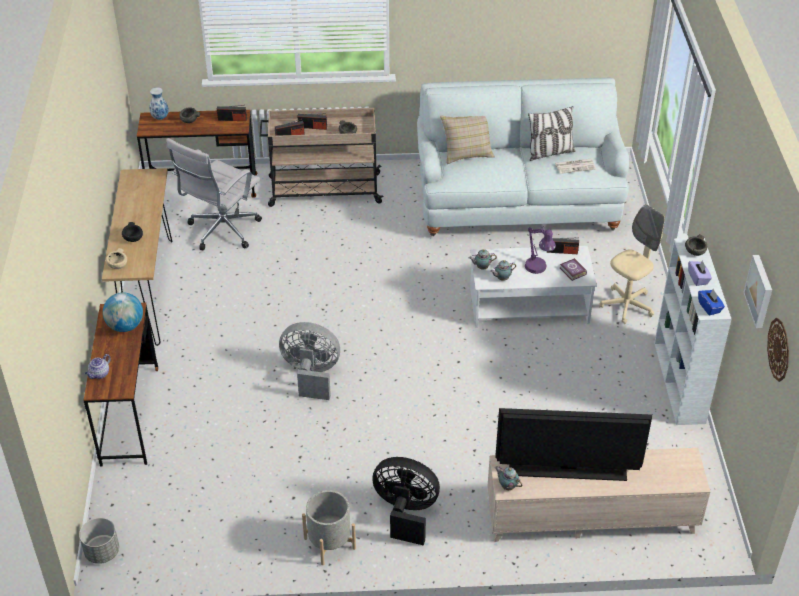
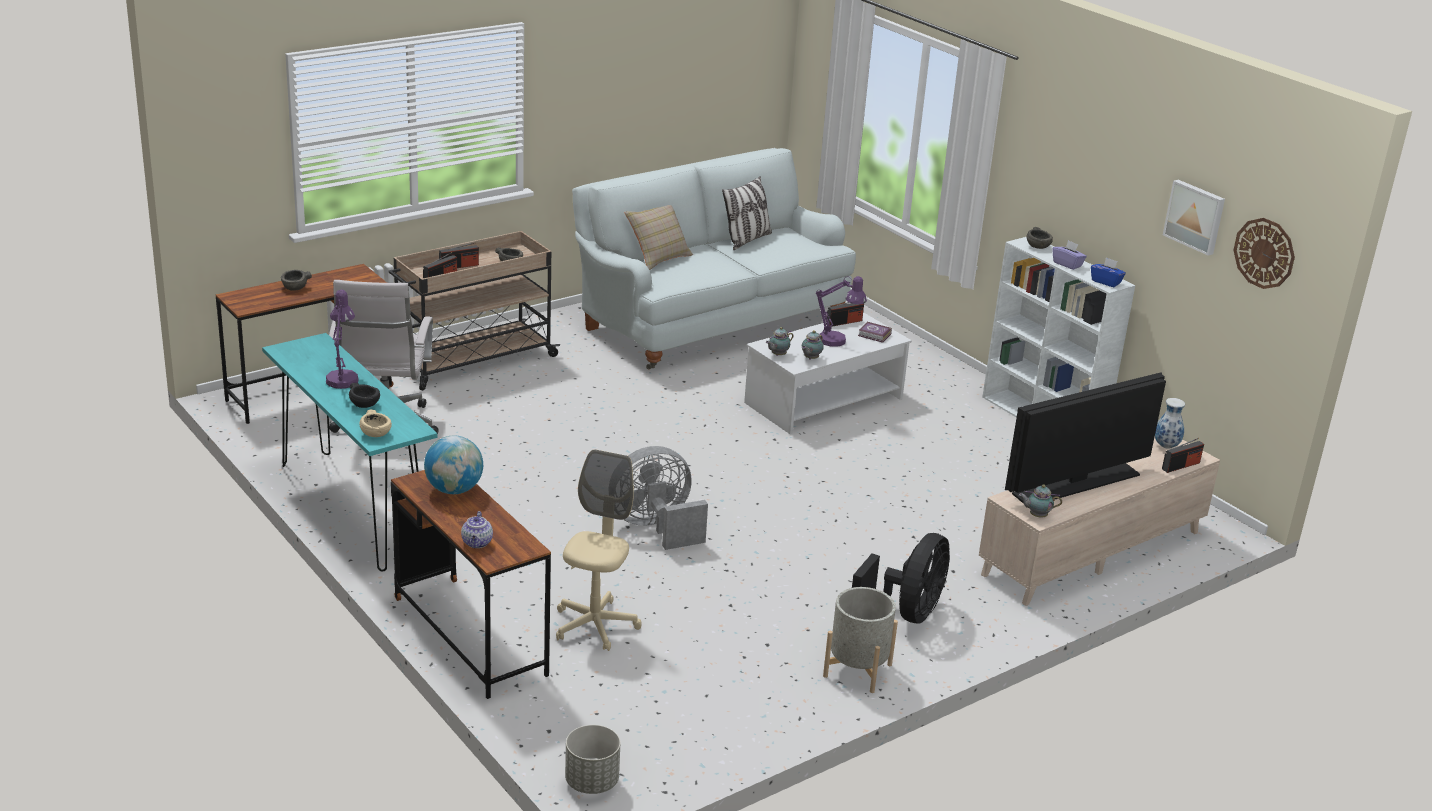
camera: 35 degrees left, 15 degrees down
brown console table [102,168,172,346] -> turquoise console table [262,333,438,572]
vase [150,87,169,120] -> vase moved to [1155,398,1185,449]
radio [217,105,247,121] -> radio moved to [1162,438,1204,473]
black fan [372,457,440,546] -> black fan turned 135 degrees clockwise [852,533,950,624]
newspaper [555,159,596,174] -> none
beige office chair [599,205,665,324] -> beige office chair moved to [556,449,642,651]
none -> purple table lamp [326,290,359,389]

